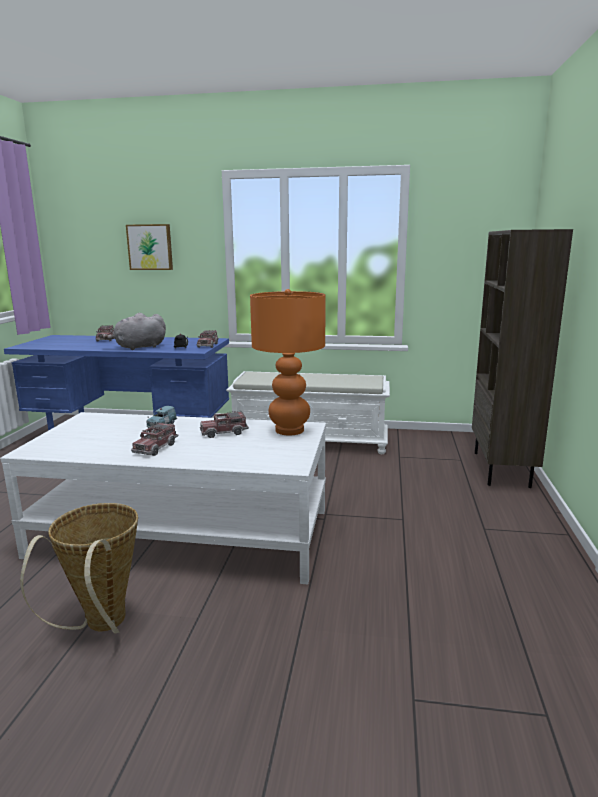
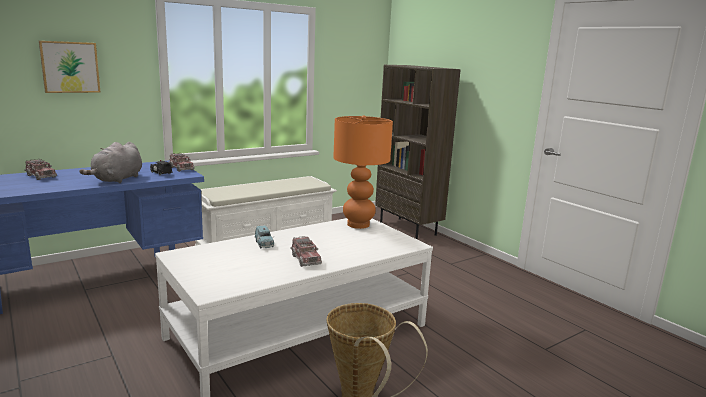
camera: 45 degrees left, 0 degrees up
toy truck [200,411,249,438] -> none

